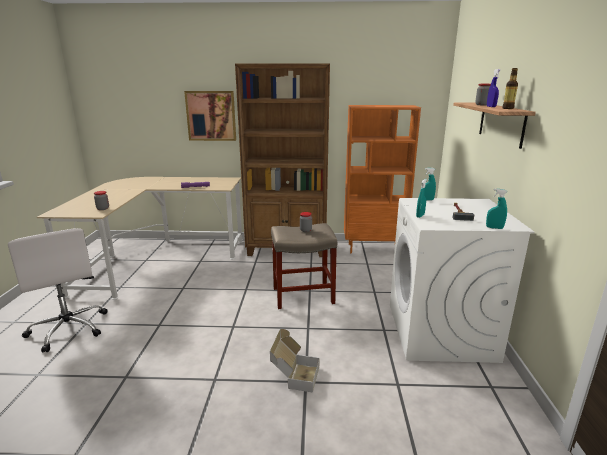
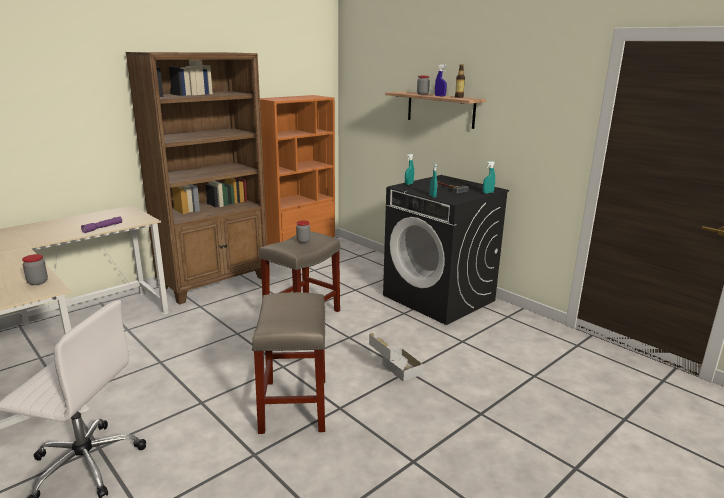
camera: 45 degrees left, 0 degrees up
picture [184,91,236,141] -> none
white washing machine [390,198,534,363] -> black washing machine [383,175,509,325]
none -> beige stool [252,292,325,434]

